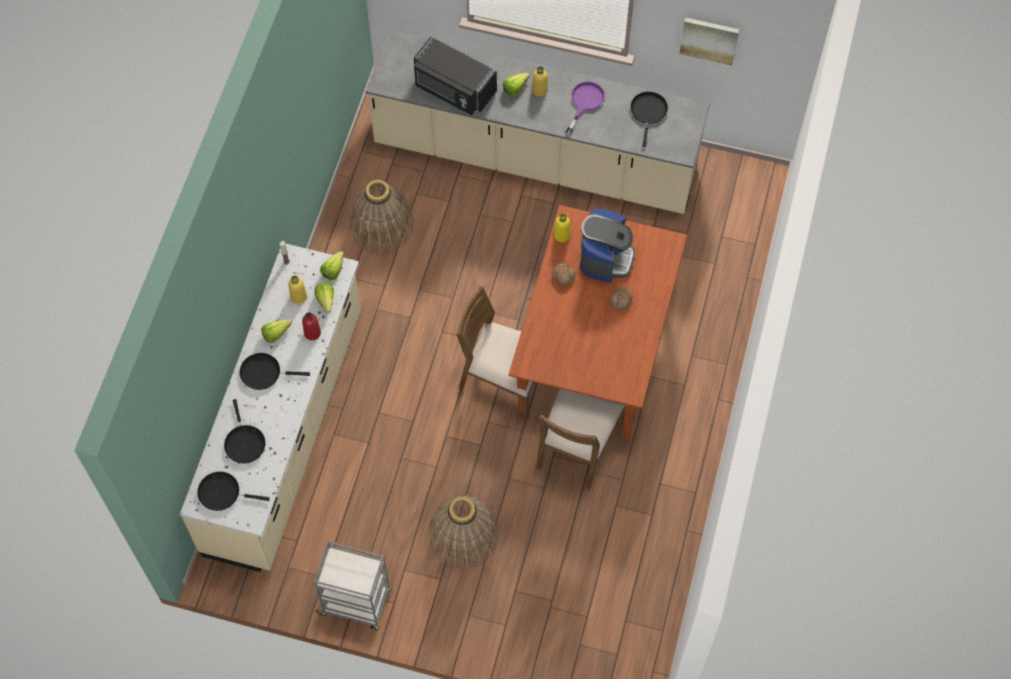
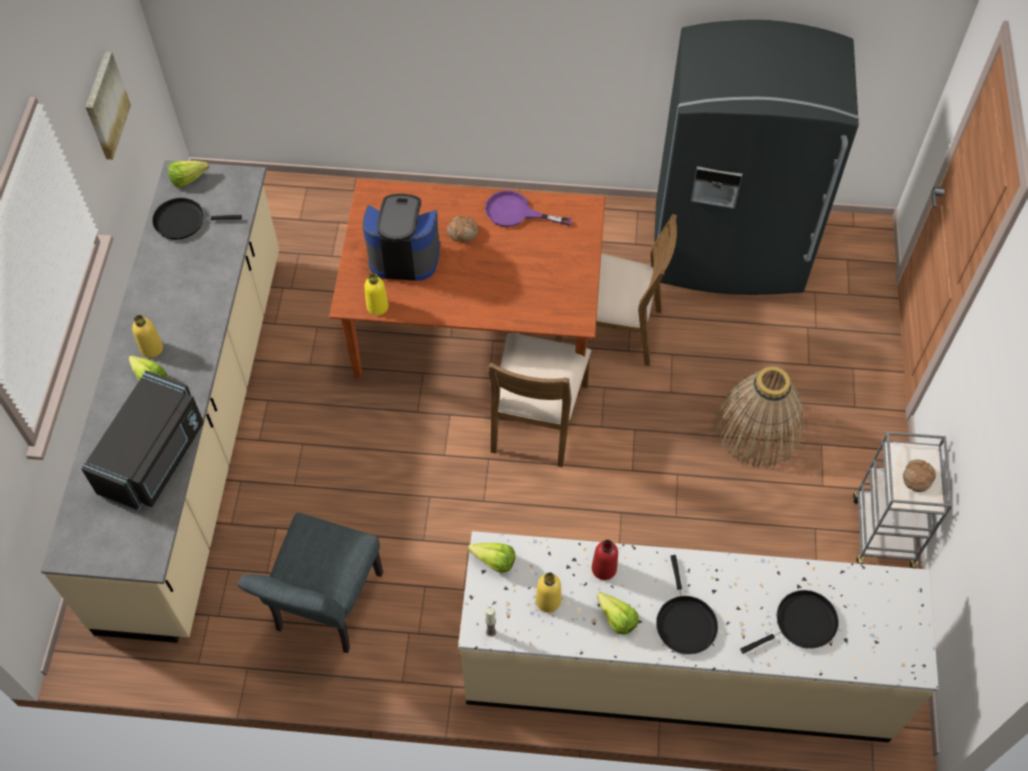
camera: 100 degrees left, 5 degrees down
black frying pan [197,472,270,511] -> none
lettuce [315,282,334,314] -> lettuce moved to [168,161,209,188]
basket [350,180,414,253] -> grey chair [238,513,383,653]
bread [552,263,576,285] -> bread moved to [903,459,936,492]
purple frying pan [565,81,605,135] -> purple frying pan moved to [485,190,572,227]
none -> grey fridge [654,20,859,295]

